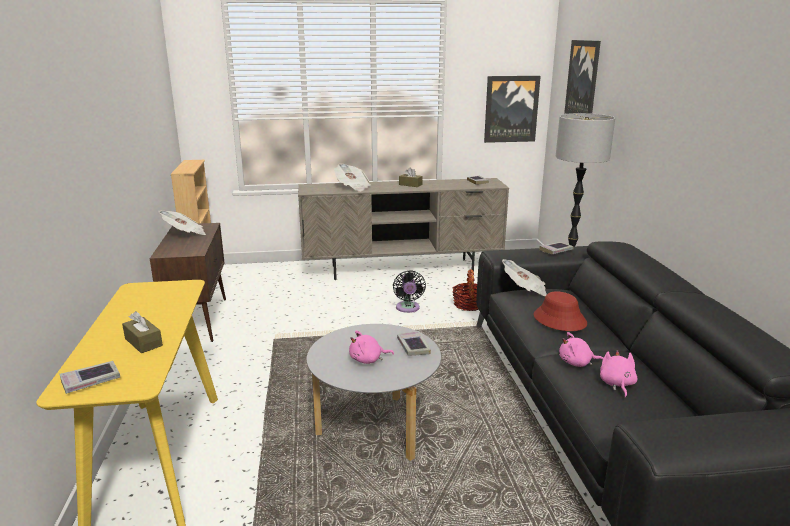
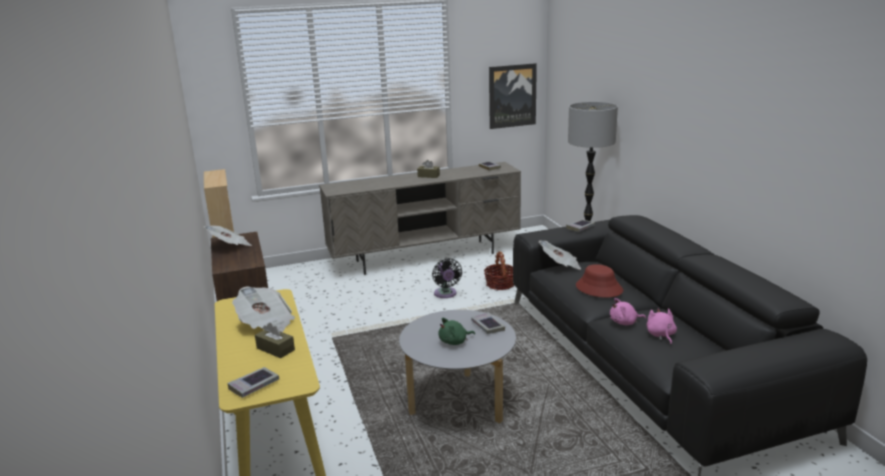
camera: 10 degrees left, 0 degrees up
newspaper [334,164,371,192] -> newspaper moved to [232,286,295,332]
pink plush toy [349,330,394,364] -> green plush toy [439,318,475,345]
picture [564,40,601,114] -> none

